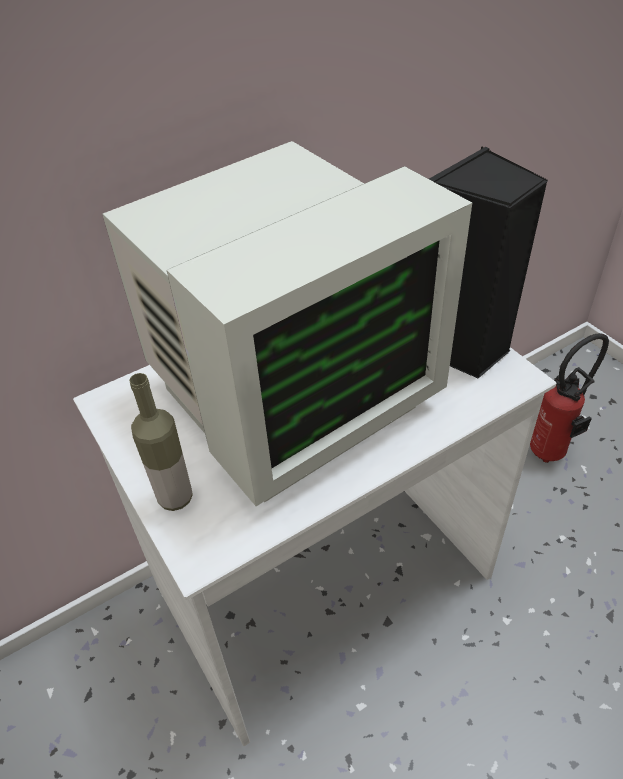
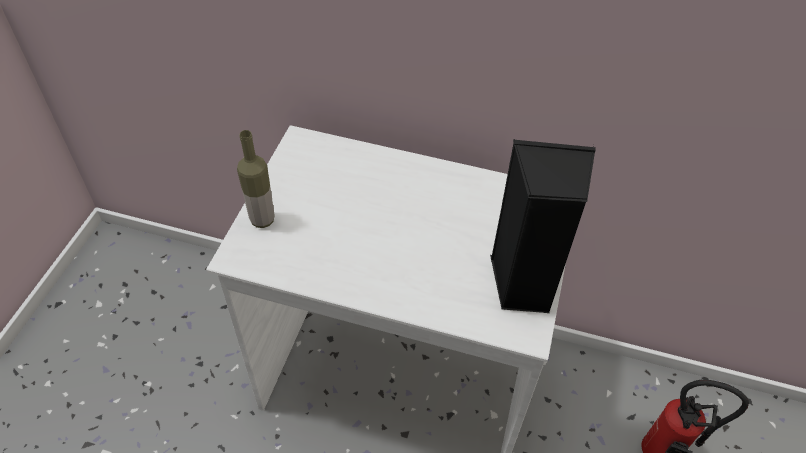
camera: 45 degrees right, 5 degrees up
monitor [102,141,472,506] -> none

